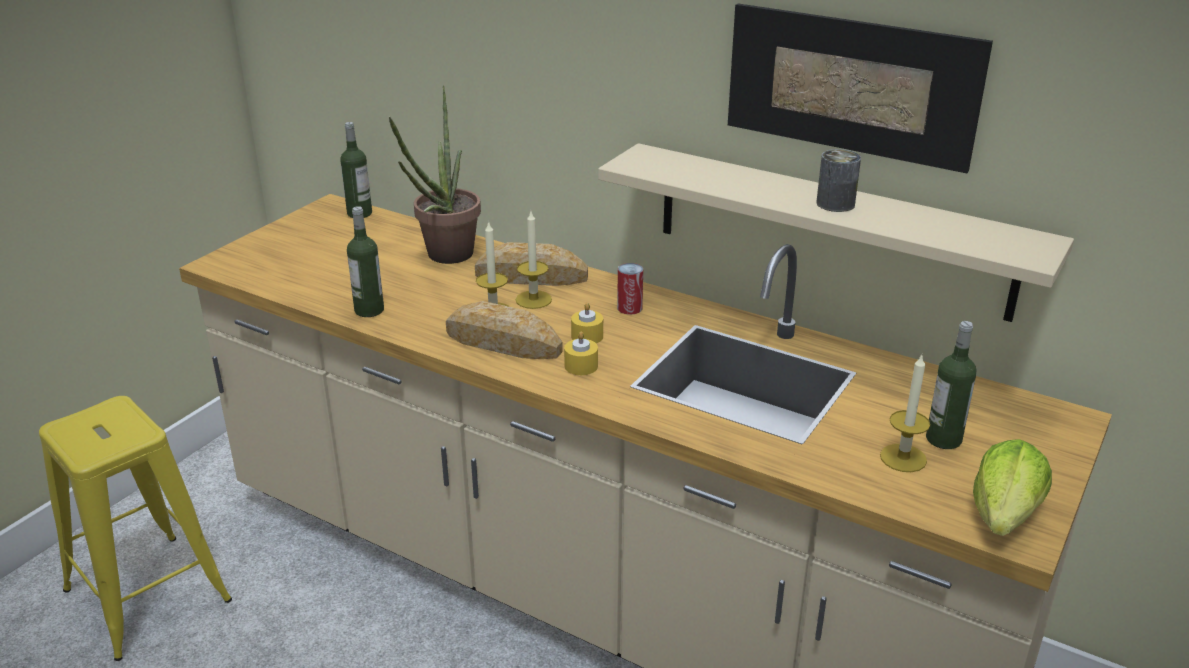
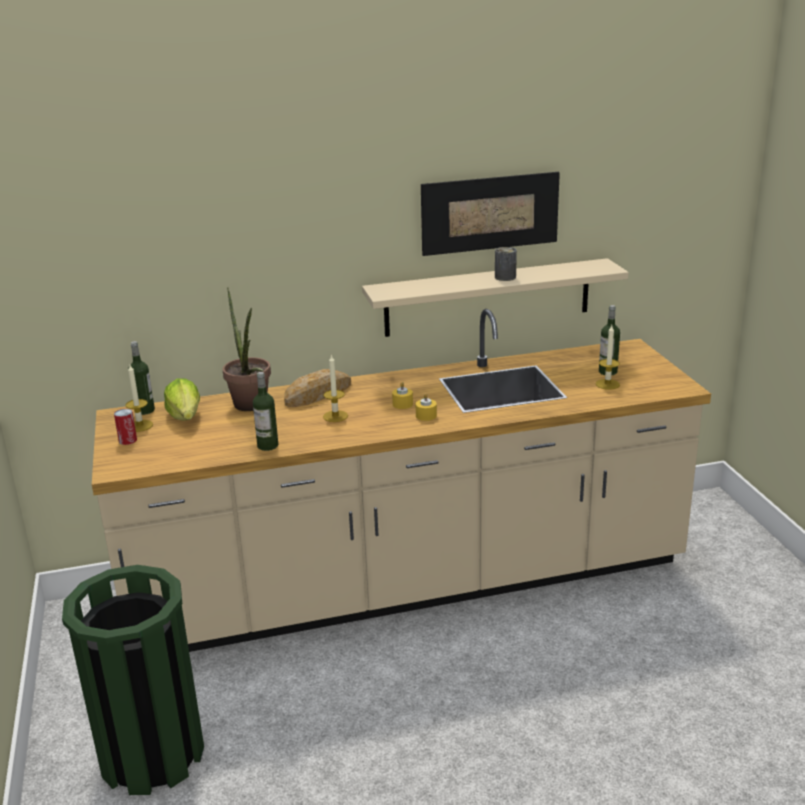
camera: 45 degrees left, 5 degrees down
yellow stool [39,396,232,661] -> green trash can [62,565,204,795]
bread [446,301,563,359] -> none
candle [516,212,552,309] -> candle moved to [125,365,153,432]
can [617,263,643,315] -> can moved to [114,409,137,445]
lettuce [973,439,1052,536] -> lettuce moved to [164,378,200,421]

